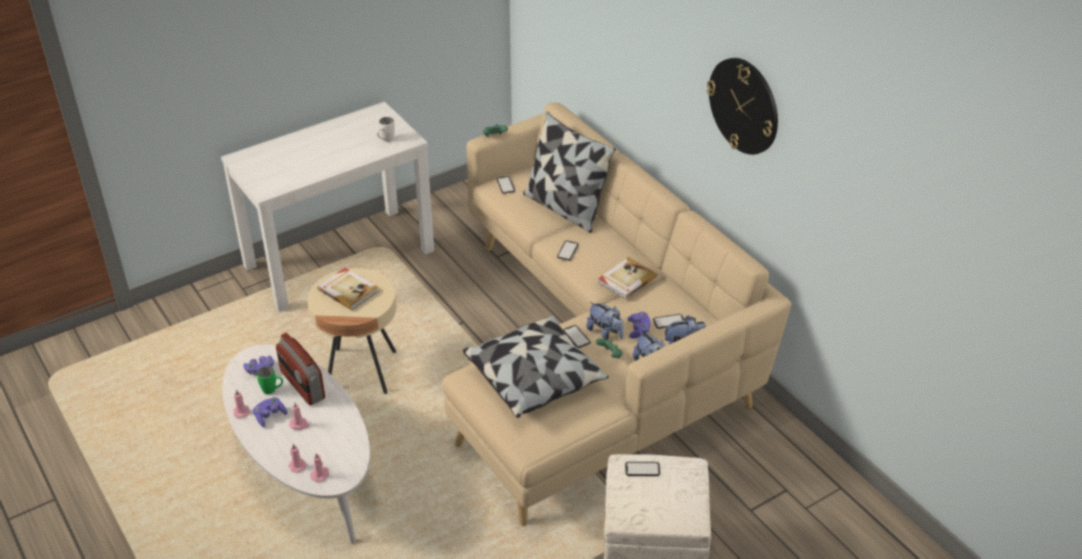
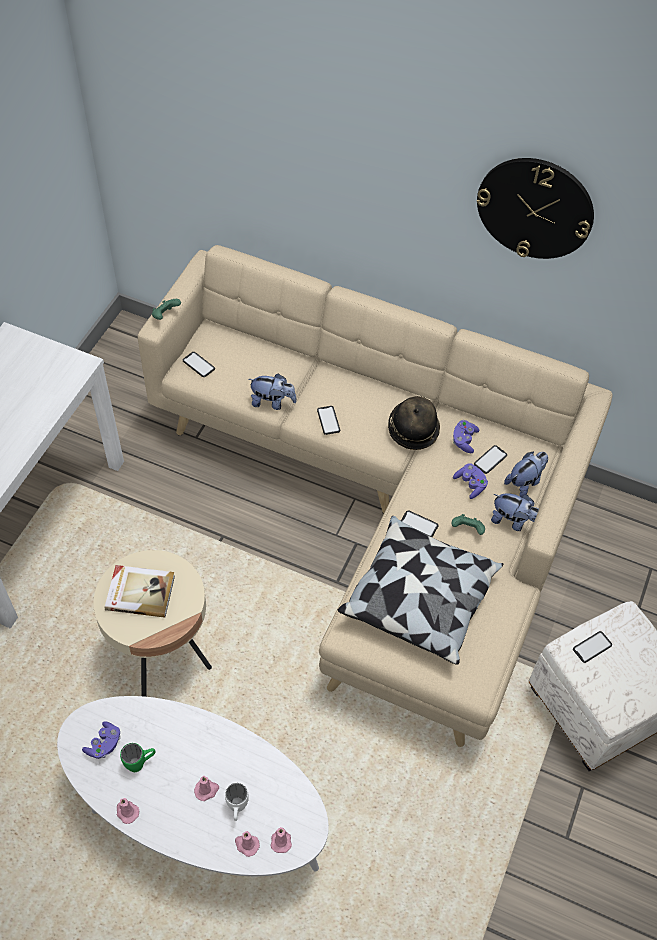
camera: 35 degrees left, 15 degrees up
purple game controller [253,397,287,427] -> purple game controller moved to [453,420,479,453]
radio [276,333,325,405] -> none
white mug [377,117,395,142] -> white mug moved to [225,783,249,821]
pillow [523,112,616,233] -> none
plush toy [586,302,624,340] -> plush toy moved to [248,373,297,410]
book [598,257,657,300] -> hat [388,396,440,450]

